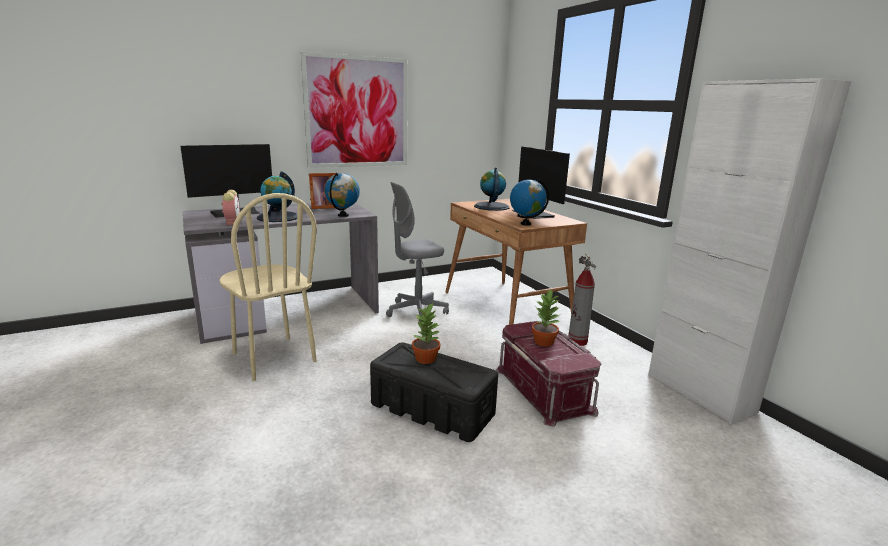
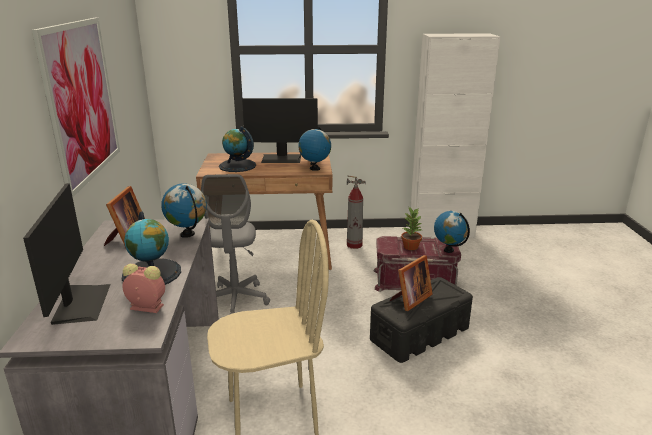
camera: 65 degrees left, 5 degrees up
potted plant [412,303,440,364] -> picture frame [390,255,433,311]
none -> globe [434,211,470,253]

